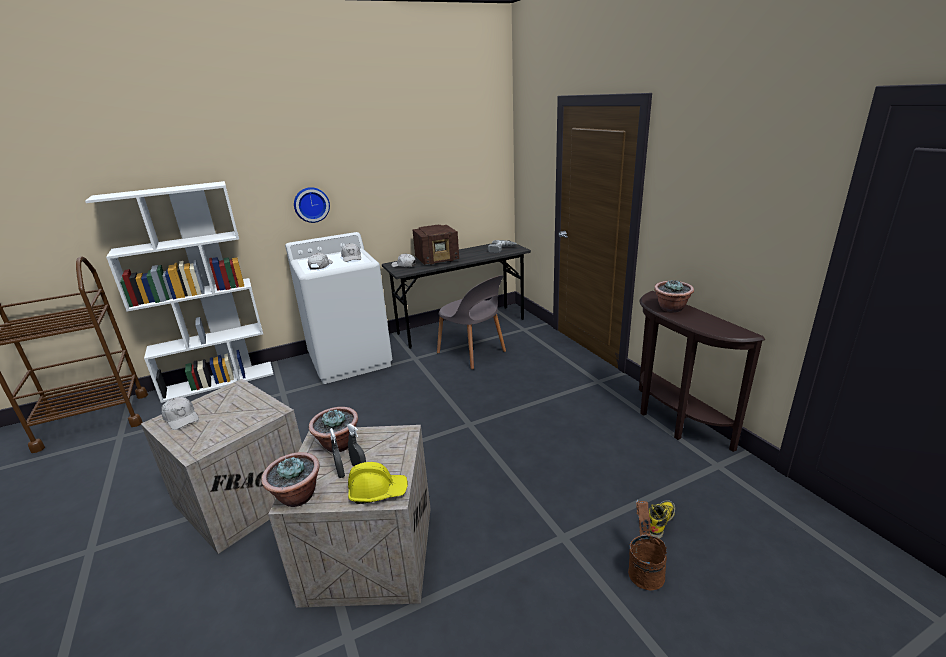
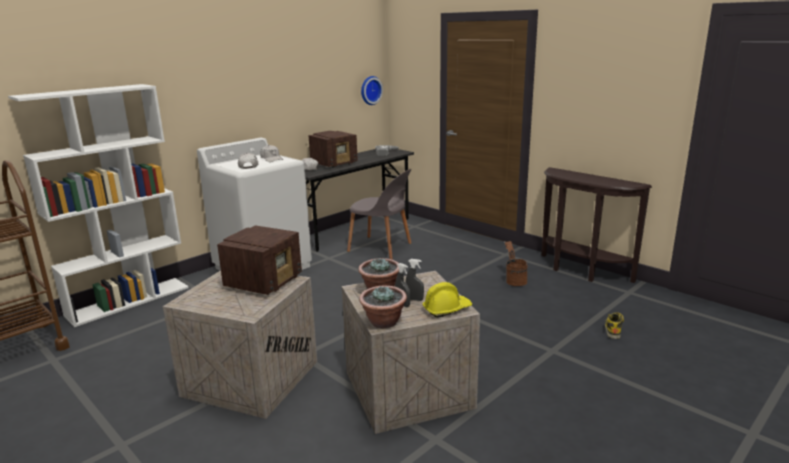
camera: 20 degrees left, 5 degrees down
white cap [161,397,199,430] -> none
wall clock [294,187,330,223] -> wall clock moved to [361,76,383,105]
brown bucket [628,500,667,590] -> brown bucket moved to [504,241,527,286]
potted plant [654,280,694,313] -> none
none -> radio [217,225,302,295]

